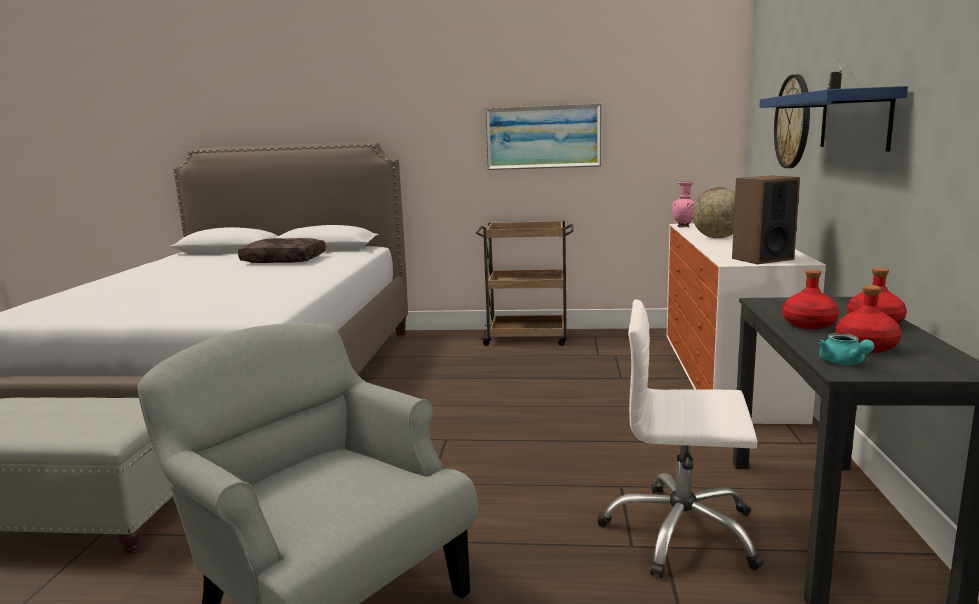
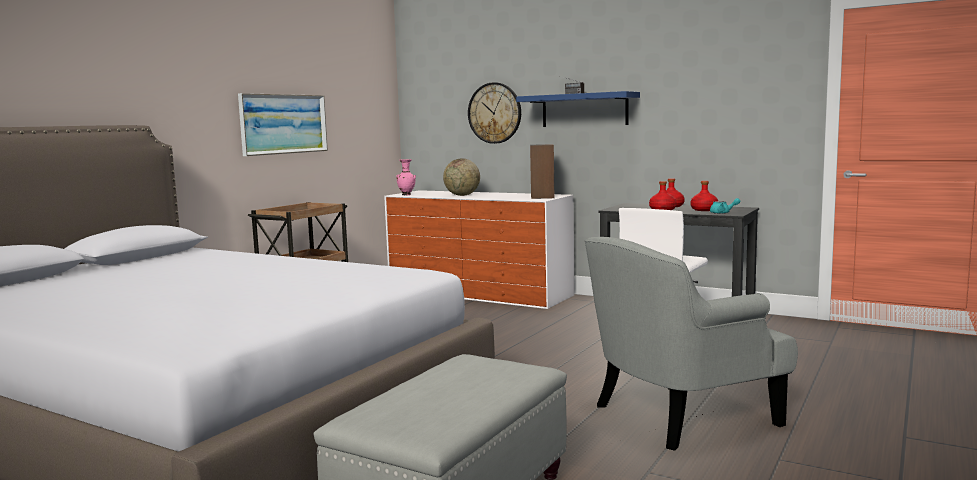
camera: 65 degrees left, 5 degrees down
brown pillow [238,238,326,263] -> none

